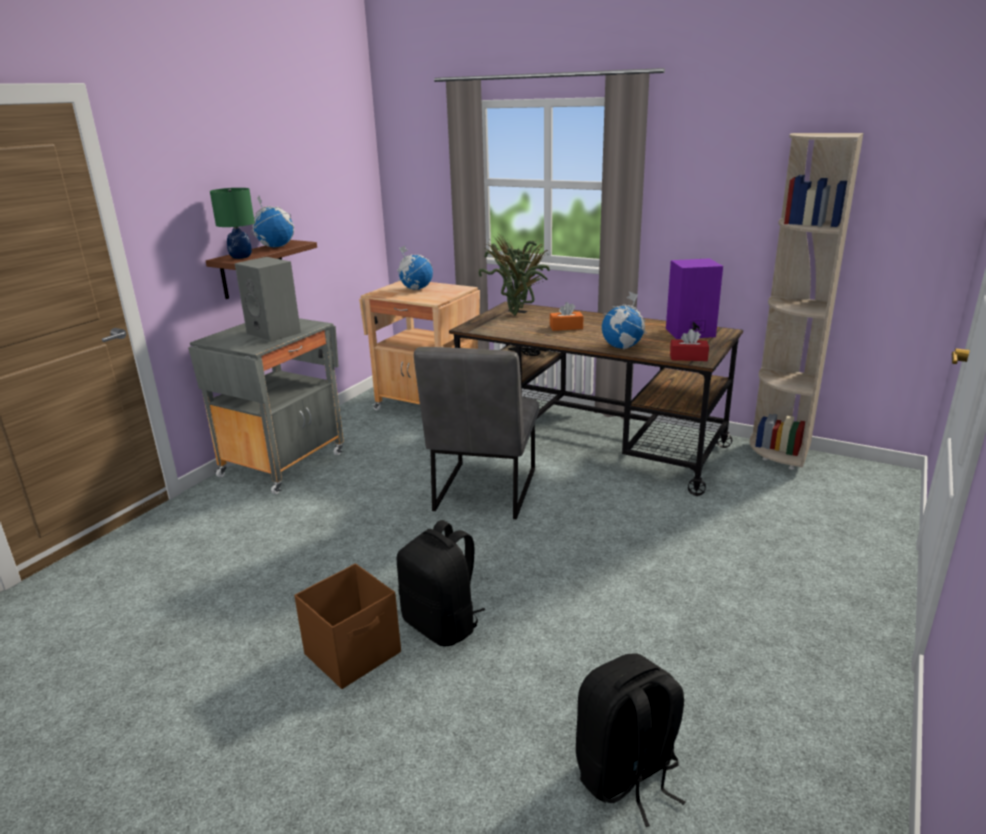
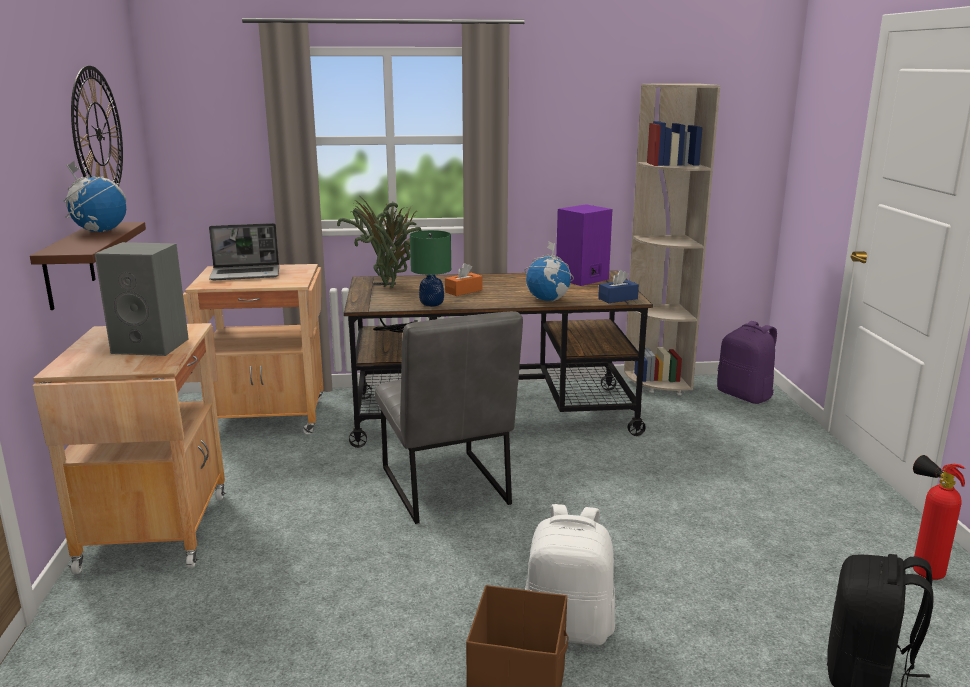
camera: 35 degrees left, 5 degrees down
grey cart [188,318,344,494] -> brown cart [33,323,226,574]
green table lamp [210,188,255,259] -> green table lamp moved to [410,230,451,307]
globe [397,246,433,290] -> laptop [209,223,279,280]
black backpack [397,520,485,646] -> white backpack [525,504,615,646]
red tissue box [670,329,709,361] -> blue tissue box [598,270,639,303]
none -> wall clock [71,66,123,185]
none -> purple backpack [717,321,777,404]
none -> fire extinguisher [913,455,965,580]

